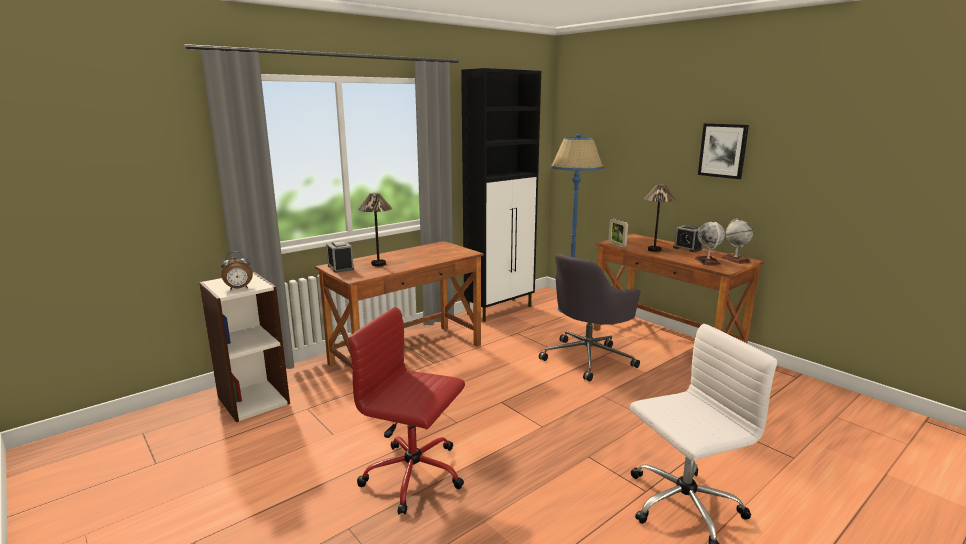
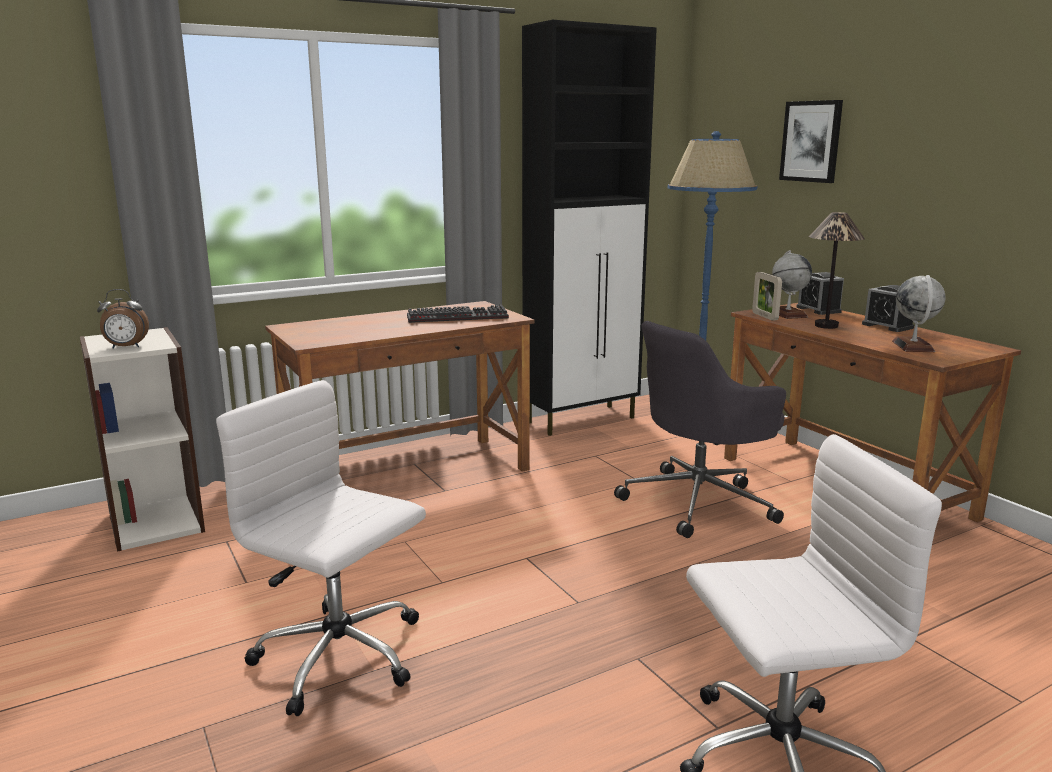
camera: 10 degrees right, 0 degrees up
alarm clock [326,241,354,273] -> alarm clock moved to [796,272,844,315]
red office chair [348,307,465,515] -> white office chair [216,380,426,716]
table lamp [358,193,392,266] -> none
picture [698,123,749,179] -> picture moved to [779,100,843,183]
globe [721,218,753,264] -> globe moved to [772,250,812,319]
none -> keyboard [407,305,509,323]

